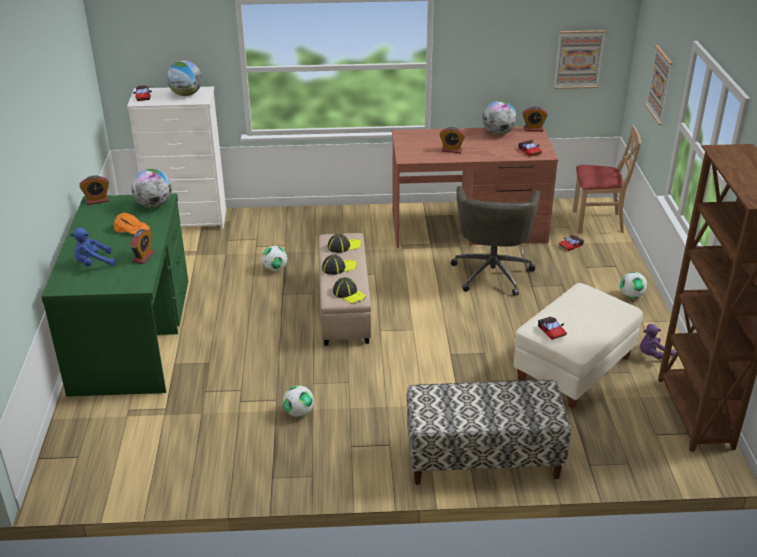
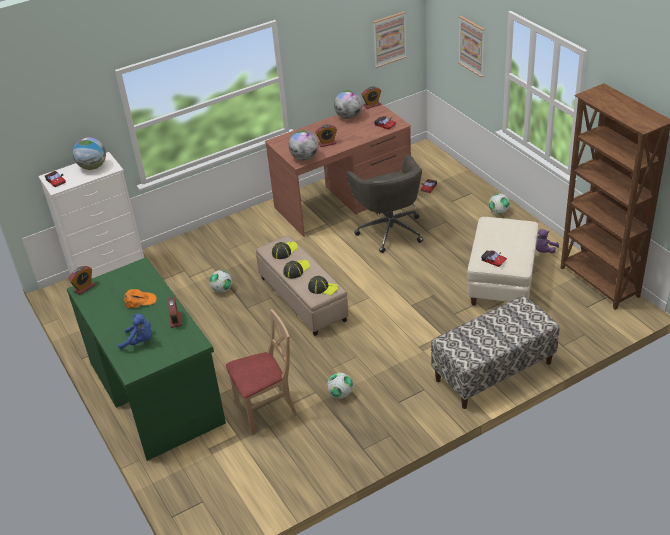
camera: 25 degrees left, 5 degrees up
blue plush toy [70,228,116,267] -> blue plush toy turned 120 degrees counterclockwise [118,314,152,349]
globe [132,169,172,208] -> globe moved to [288,130,319,161]
beige chair [573,125,641,233] -> beige chair moved to [226,309,297,436]

